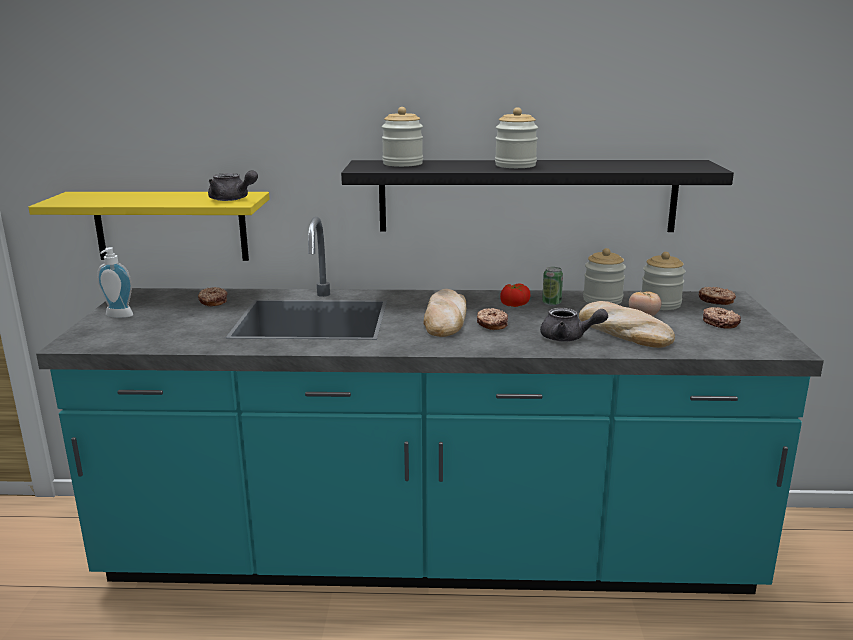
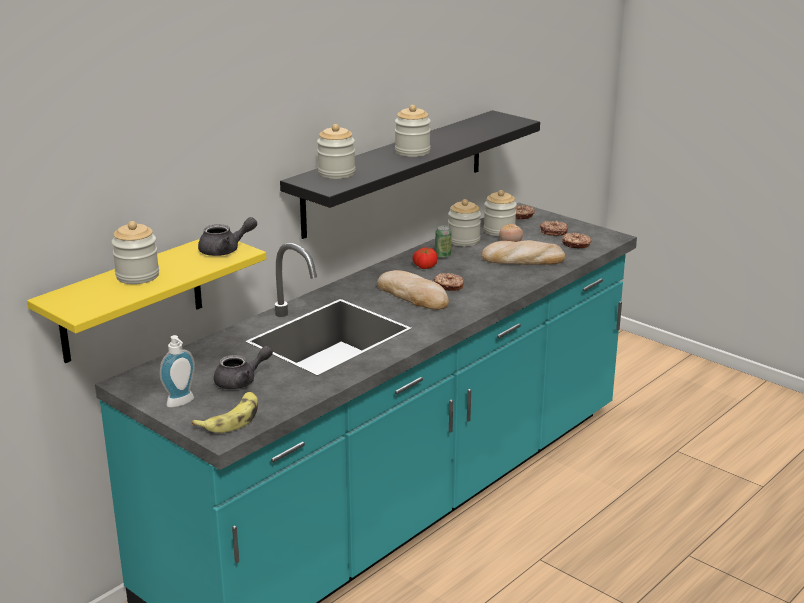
camera: 50 degrees left, 5 degrees up
donut [198,287,228,306] -> donut moved to [562,233,592,248]
grey teapot [540,308,608,341] -> grey teapot moved to [214,346,273,389]
none -> jar [111,221,159,284]
none -> banana [192,392,258,433]

